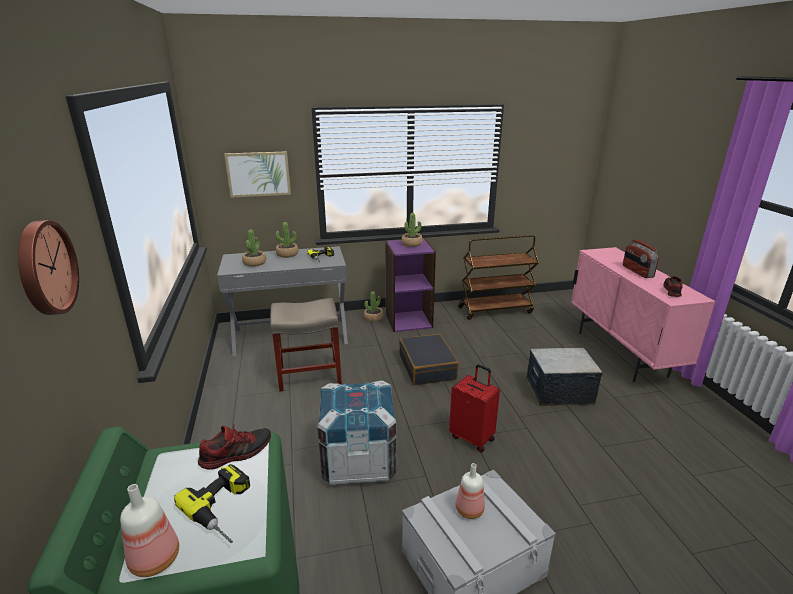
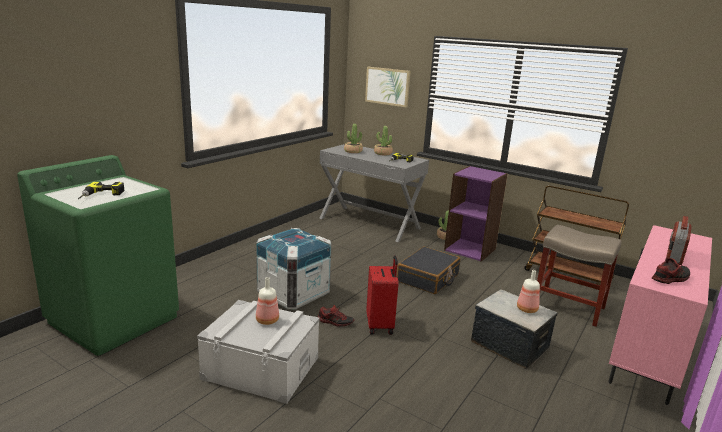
camera: 45 degrees right, 5 degrees down
wall clock [18,220,79,315] -> none
bottle [120,484,179,577] -> bottle moved to [517,270,540,313]
shoe [198,425,271,470] -> shoe moved to [317,305,354,327]
beige stool [270,298,342,391] -> beige stool moved to [537,225,622,327]
potted plant [401,213,423,247] -> none

